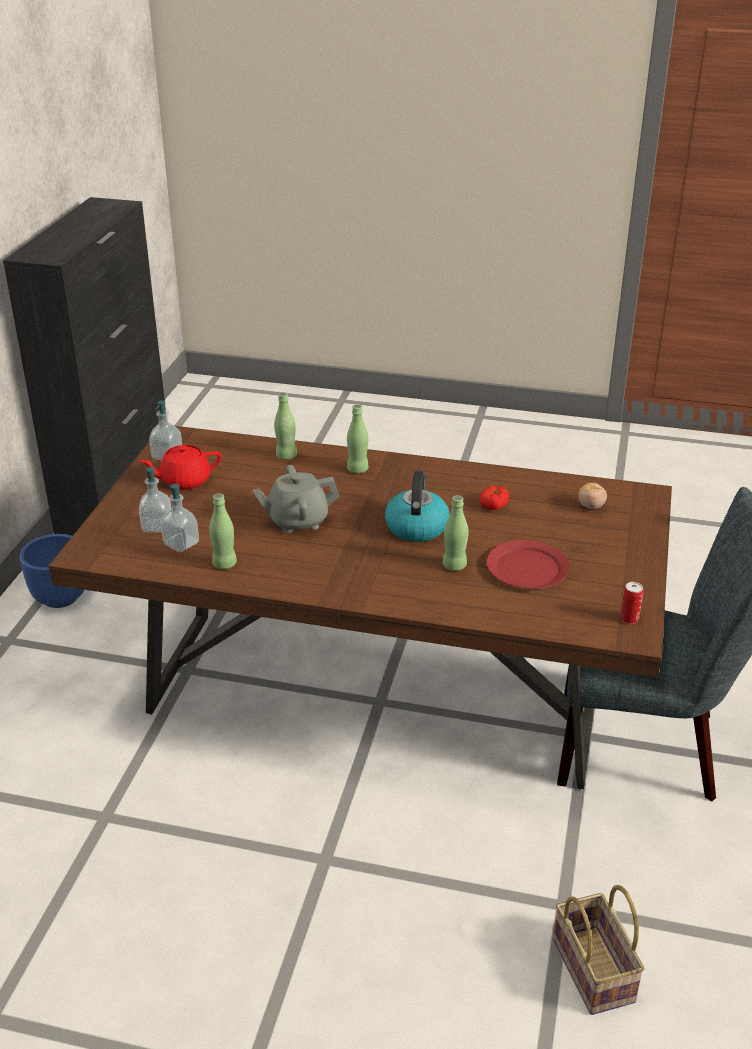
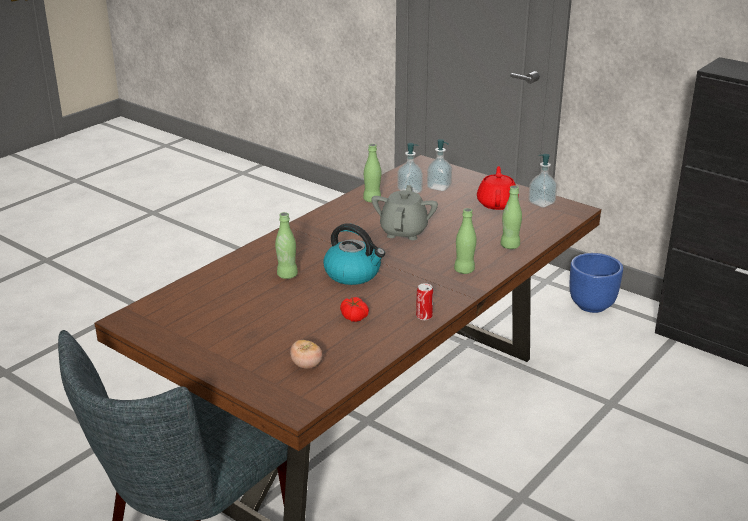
camera: 115 degrees right, 5 degrees down
red plate [486,540,570,589] -> none
basket [553,885,645,1015] -> none
can [620,582,643,624] -> can moved to [416,283,433,320]

